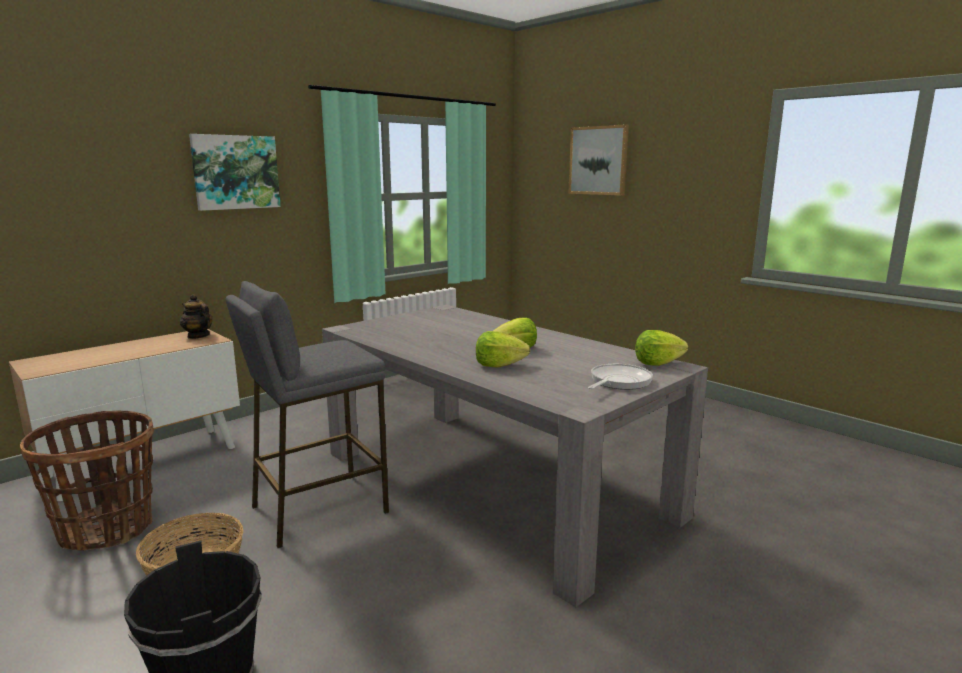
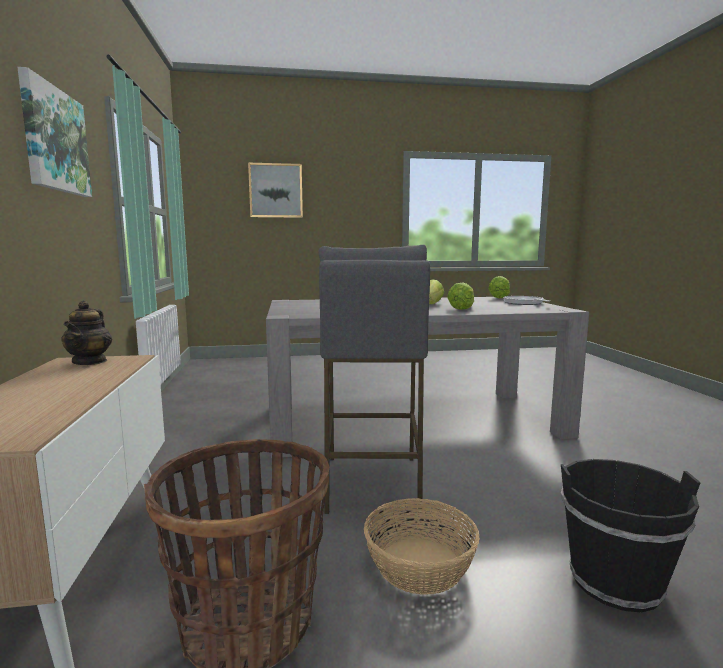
camera: 55 degrees left, 5 degrees down
teapot [180,294,213,339] -> teapot turned 75 degrees counterclockwise [61,300,112,365]

